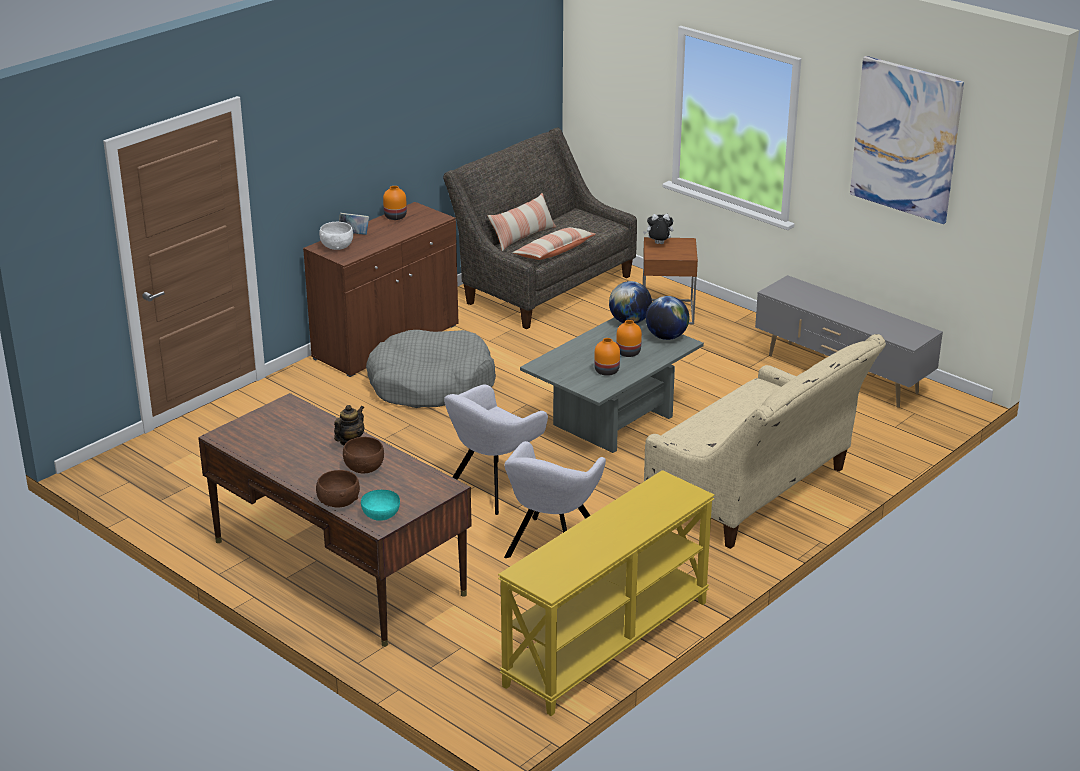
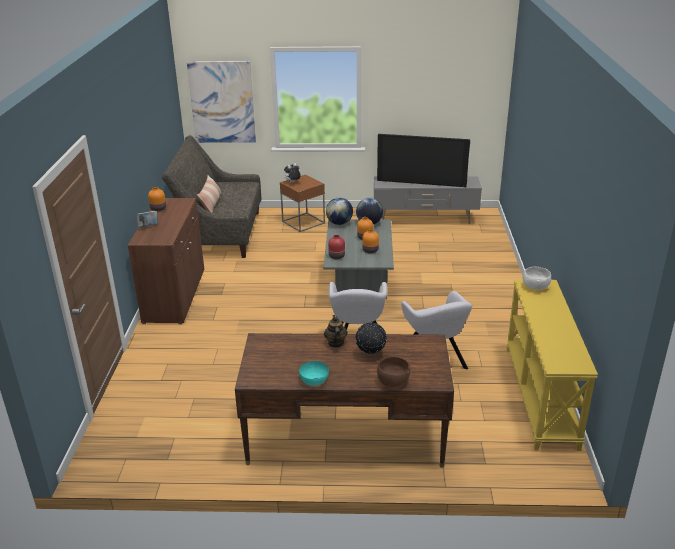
camera: 40 degrees left, 0 degrees up
white bowl [319,222,353,250] -> white bowl moved to [523,267,551,290]
brown bowl [343,437,384,473] -> globe [355,321,387,355]
turquoise bowl [361,490,400,521] -> turquoise bowl moved to [299,361,329,386]
grey dog bed [366,330,496,408] -> none
pillow [513,227,596,260] -> none
beige sofa [644,334,886,549] -> none
picture [850,56,964,224] -> picture moved to [187,61,256,143]
none -> red vase [328,235,345,259]
none -> television [377,134,470,187]

